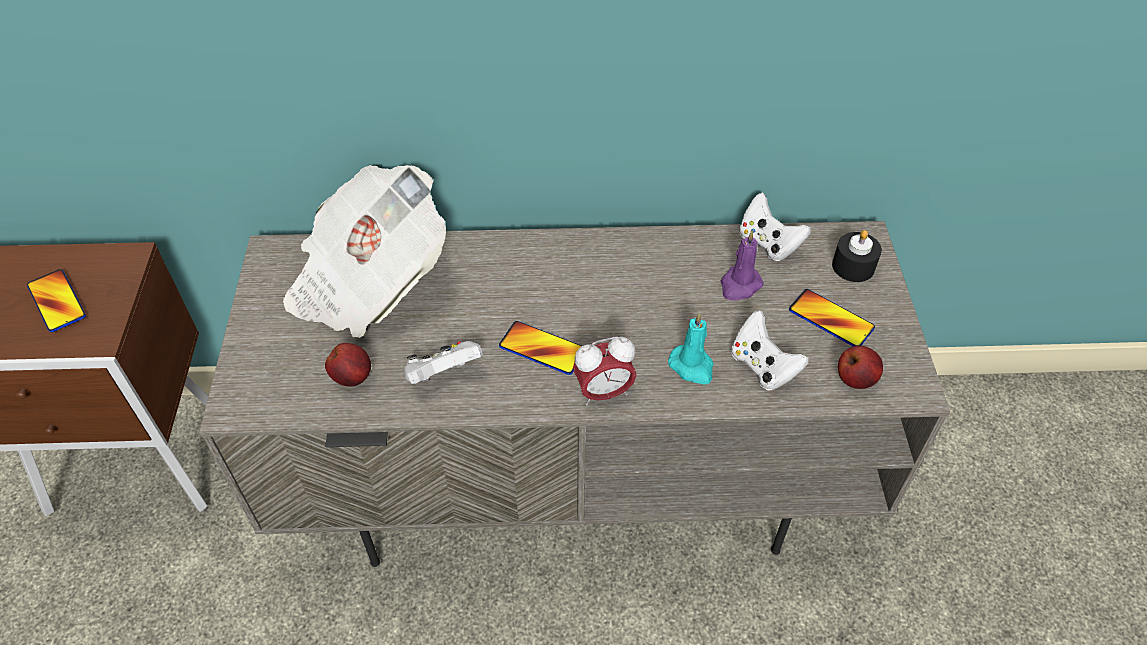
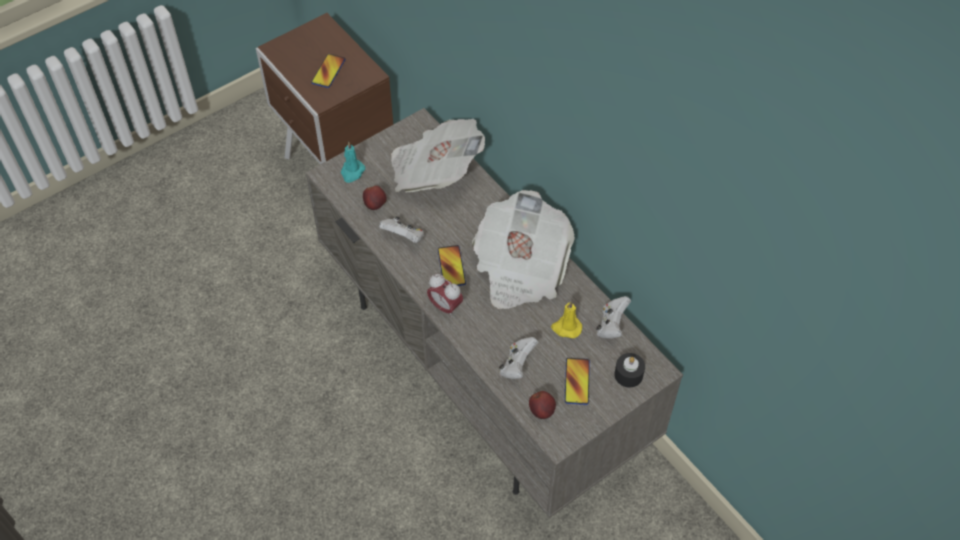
camera: 55 degrees right, 5 degrees up
turquoise candle [668,312,714,385] -> turquoise candle moved to [341,142,365,183]
purple candle [720,230,763,301] -> yellow candle [551,301,582,338]
none -> newspaper [472,190,575,309]

